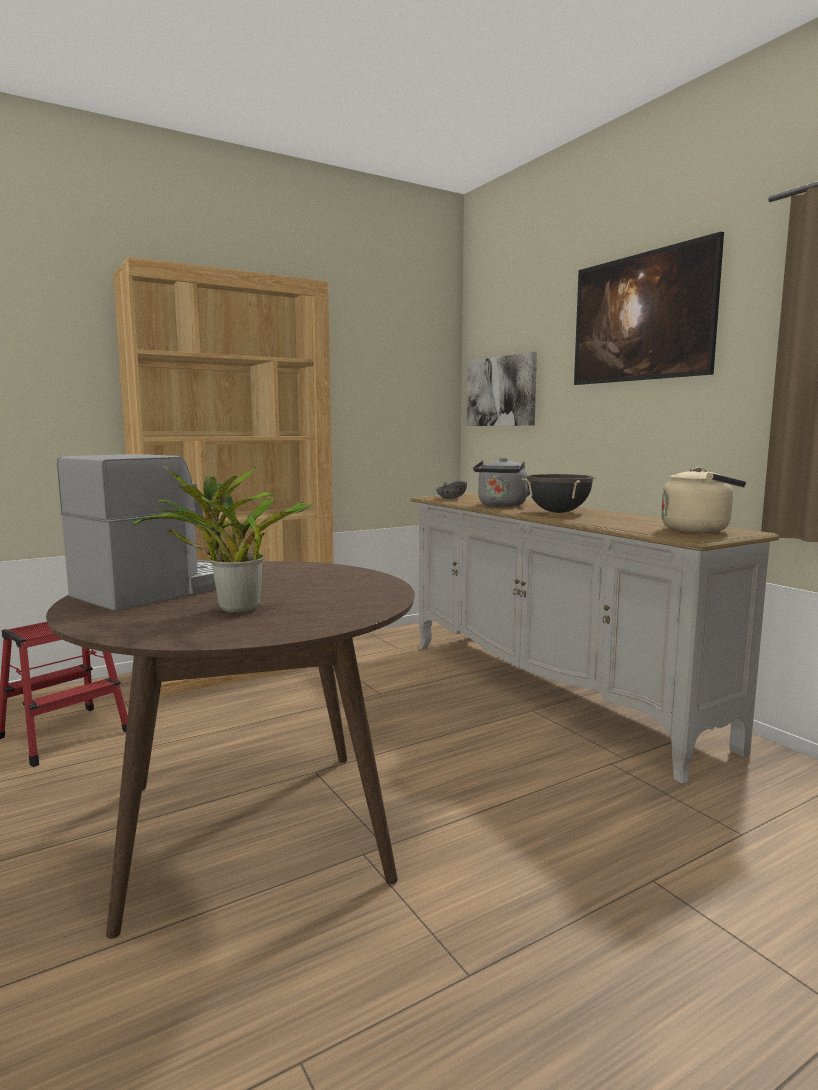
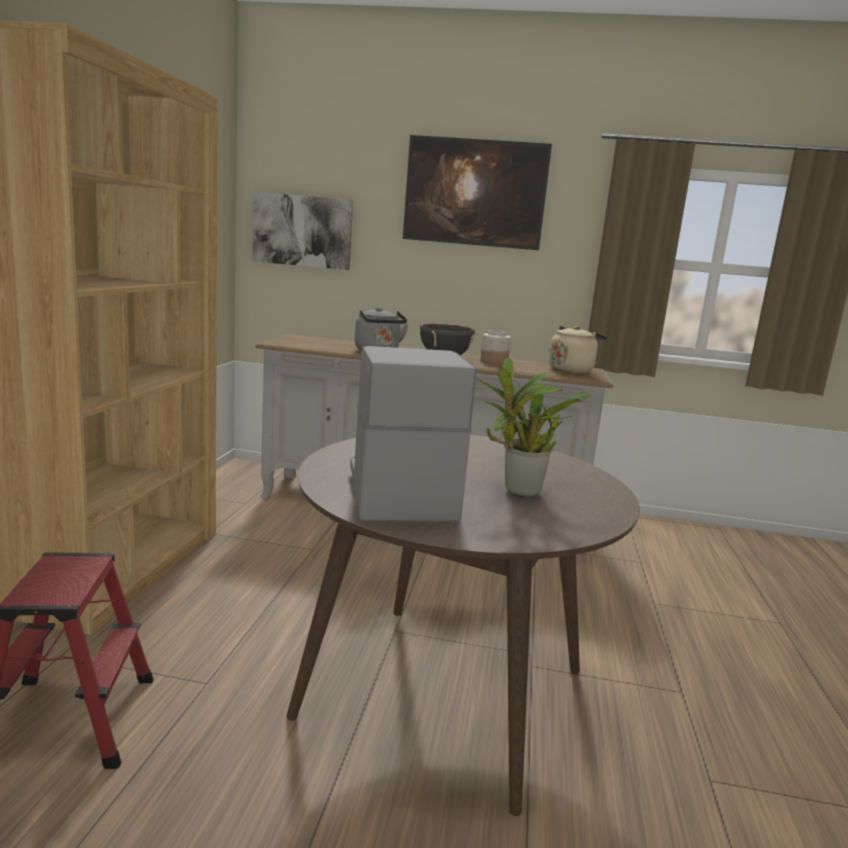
camera: 50 degrees left, 5 degrees up
grey bowl [436,480,467,499] -> none
none -> jar [480,330,511,364]

